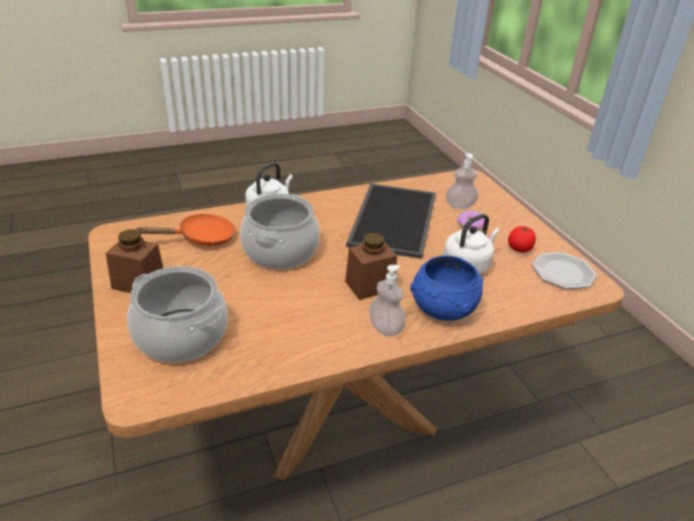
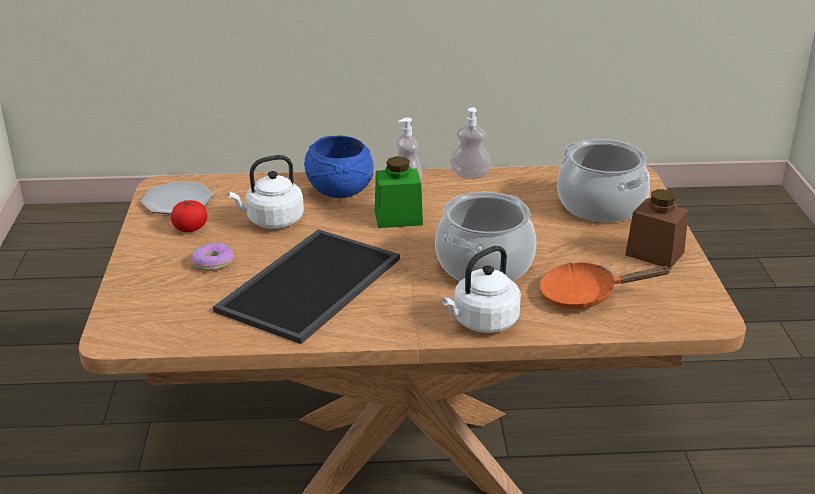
camera: 160 degrees left, 5 degrees down
brown jar [345,233,397,300] -> green jar [375,156,423,228]
soap dispenser [446,153,478,209] -> soap dispenser moved to [450,107,491,179]

